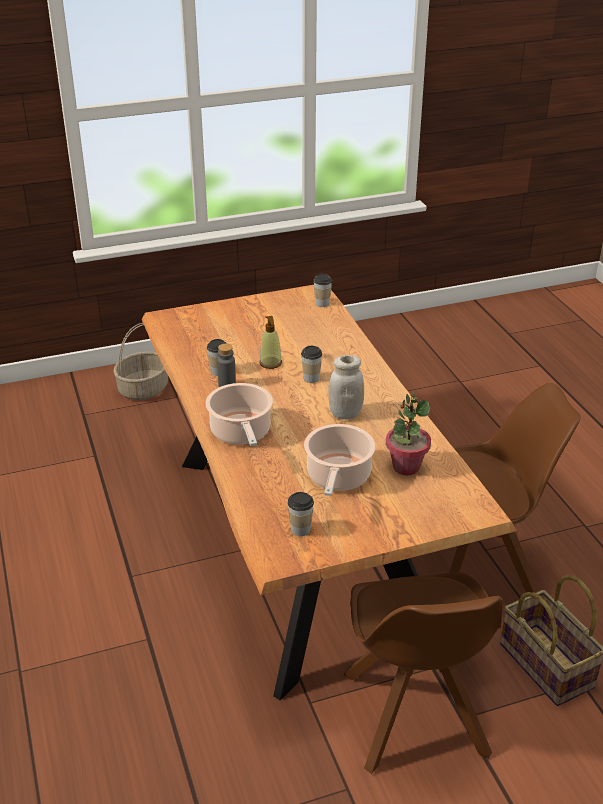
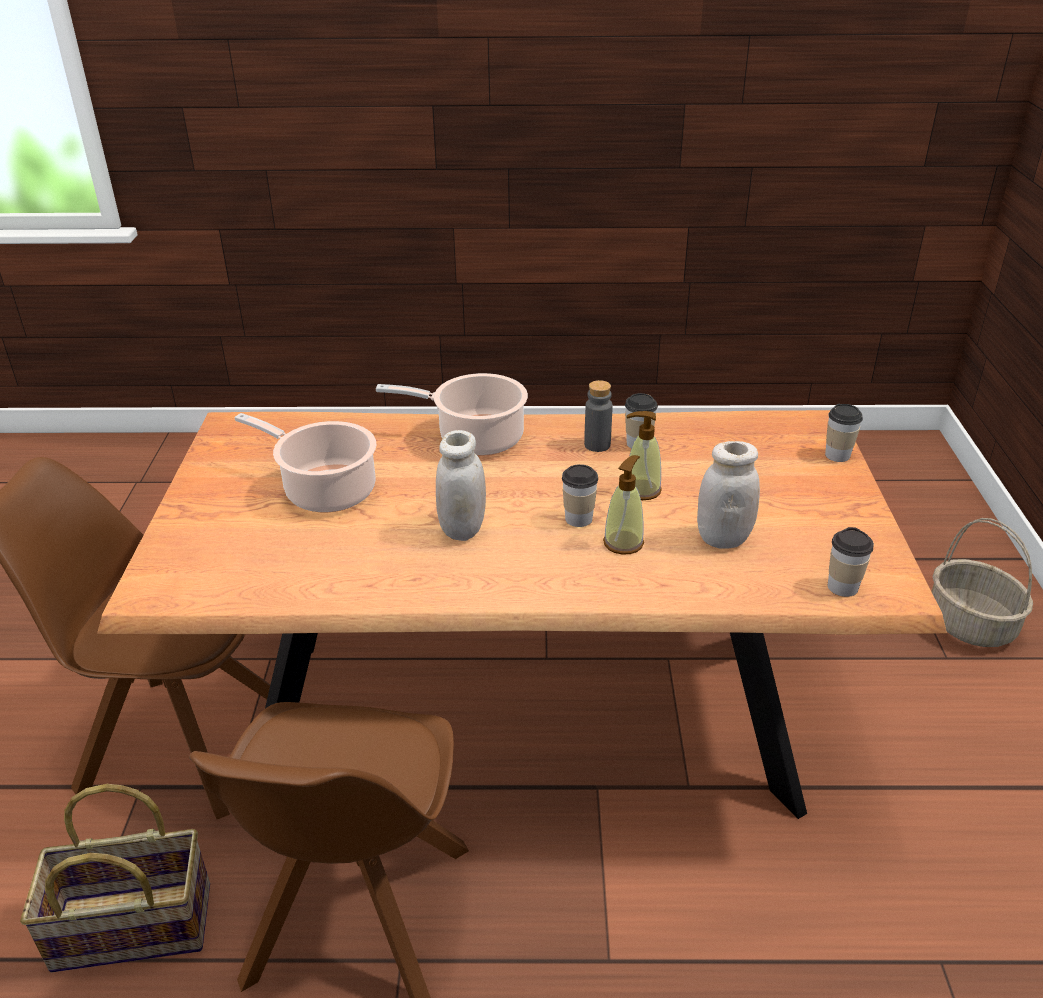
camera: 110 degrees right, 0 degrees up
cup [288,492,314,536] -> cup moved to [825,404,863,462]
potted plant [386,393,431,475] -> none
none -> soap dispenser [603,455,644,555]
none -> white jar [697,441,760,549]

